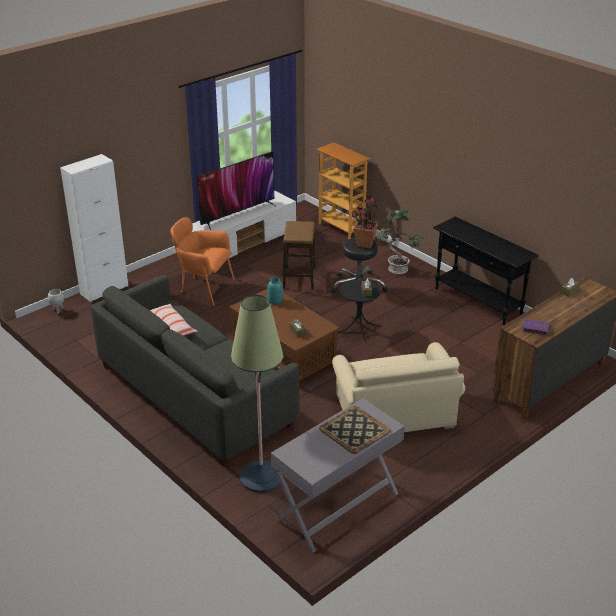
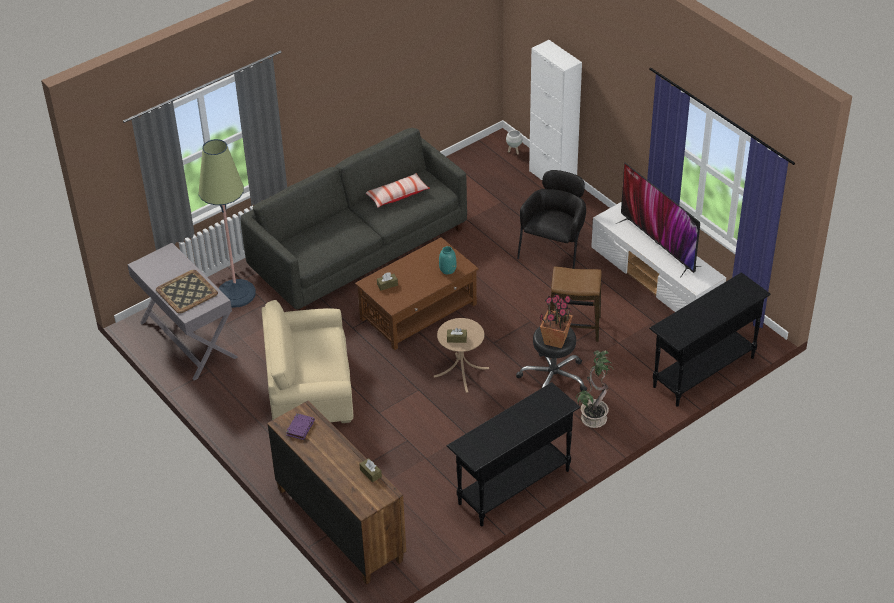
camera: 95 degrees right, 10 degrees up
orange armchair [170,217,235,306] -> black armchair [517,170,586,269]
bookcase [317,143,370,239] -> black console table [649,272,771,407]
black side table [337,279,382,343] -> beige side table [434,318,489,393]

